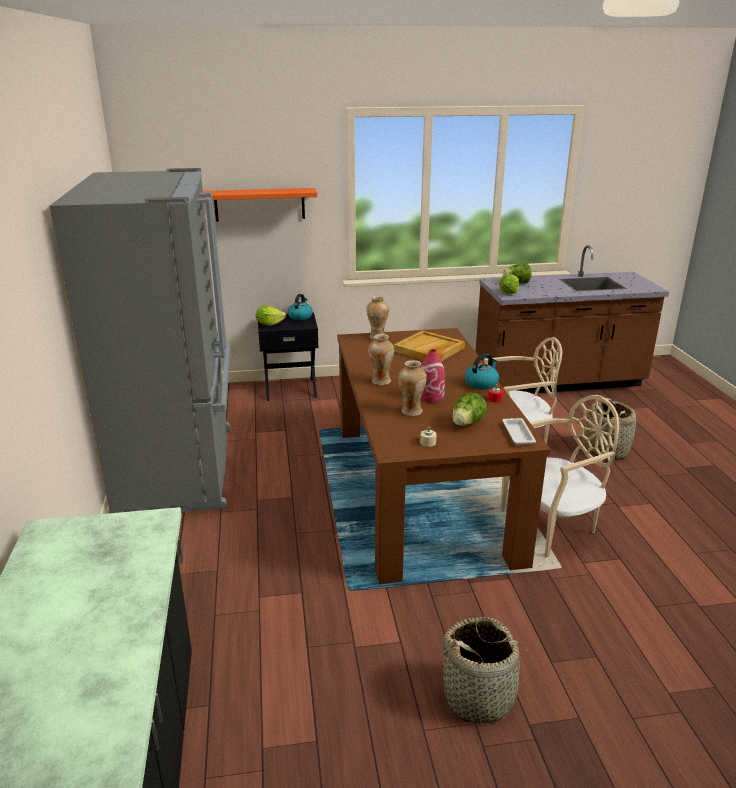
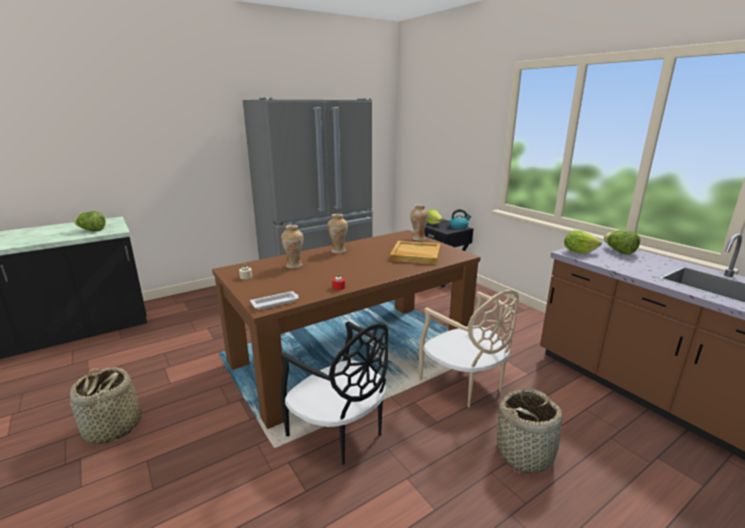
camera: 65 degrees right, 5 degrees down
orange shelf [203,188,317,222] -> none
red vase [420,349,445,403] -> none
lettuce [452,392,487,426] -> lettuce moved to [74,211,106,231]
kettle [465,353,499,390] -> none
beige chair [501,395,619,558] -> black chair [280,322,388,465]

